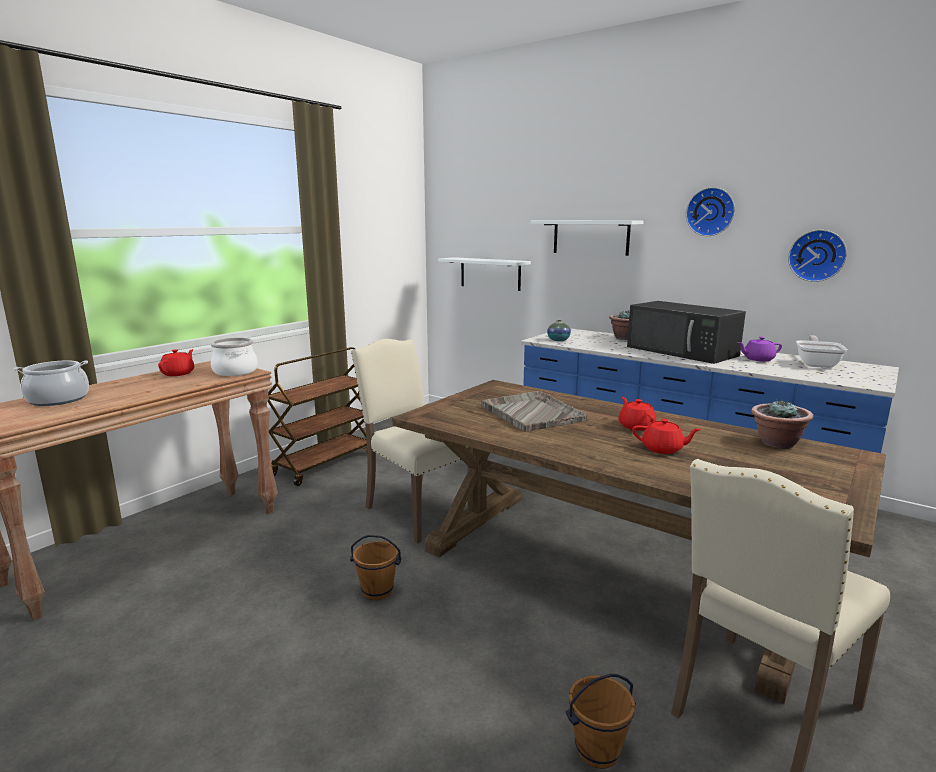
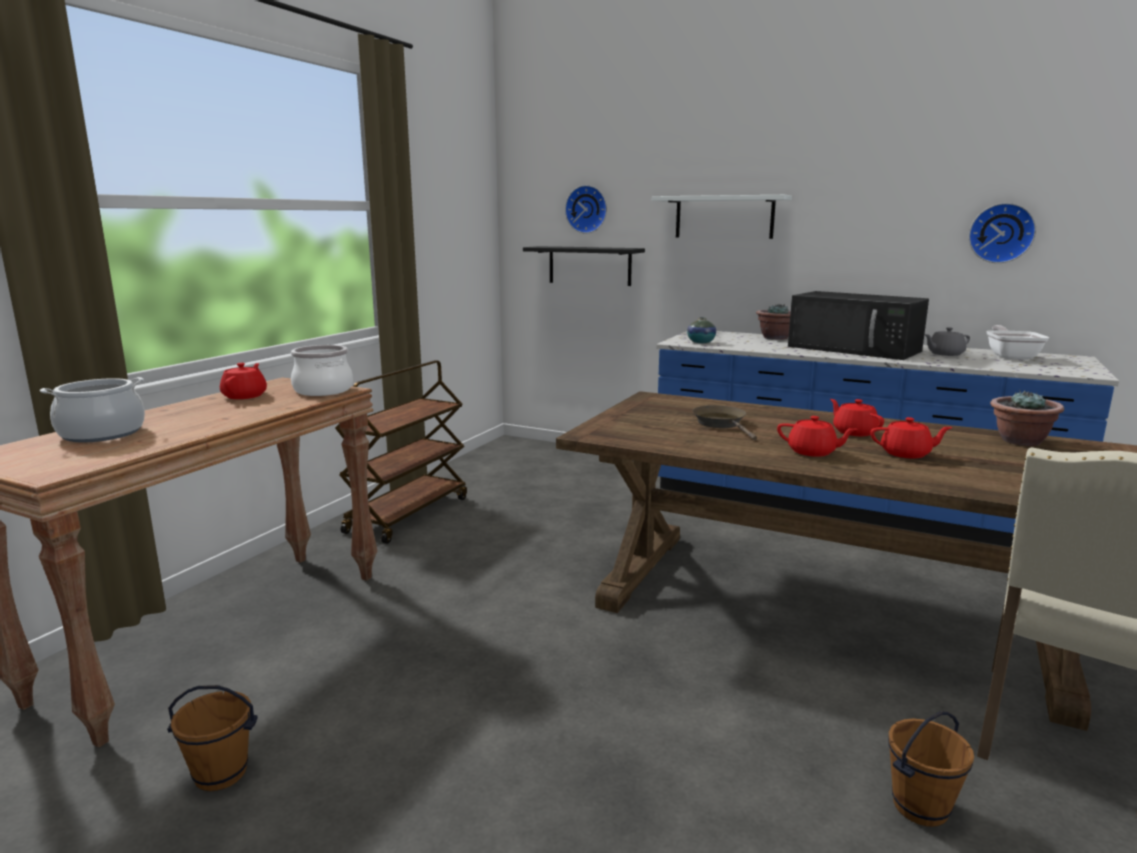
camera: 10 degrees left, 0 degrees up
brown bucket [350,535,402,600] -> brown bucket moved to [167,685,258,791]
beige chair [351,339,468,544] -> none
white shelf [438,257,531,291] -> black shelf [523,246,645,286]
grey tray [481,391,588,432] -> brown frying pan [692,405,757,440]
wall clock [686,187,735,236] -> wall clock moved to [565,185,607,233]
purple teapot [737,337,782,361] -> grey teapot [924,327,970,356]
none -> red teapot [777,416,857,457]

